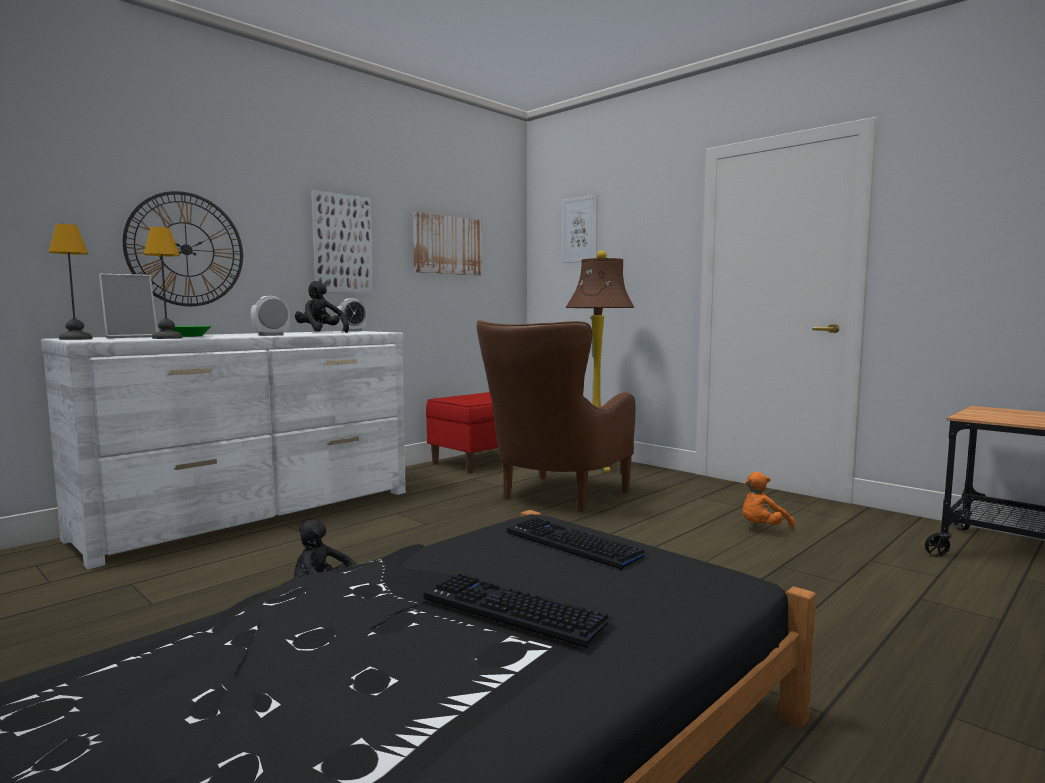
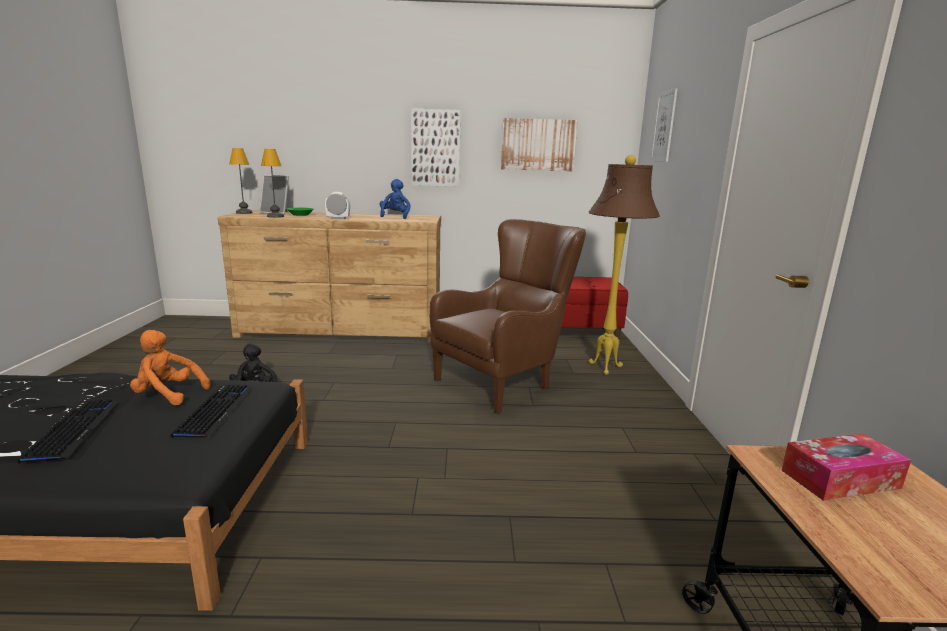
camera: 45 degrees right, 10 degrees up
white dresser [41,331,406,569] -> brown dresser [218,210,441,342]
wall clock [123,191,243,306] -> none
black plush toy [295,281,349,333] -> blue plush toy [380,179,410,219]
alarm clock [336,298,367,332] -> none
brown armchair [476,320,635,512] -> brown armchair turned 150 degrees clockwise [430,219,586,414]
orange plush toy [742,472,795,527] -> orange plush toy moved to [130,330,211,405]
none -> tissue box [782,434,911,501]

